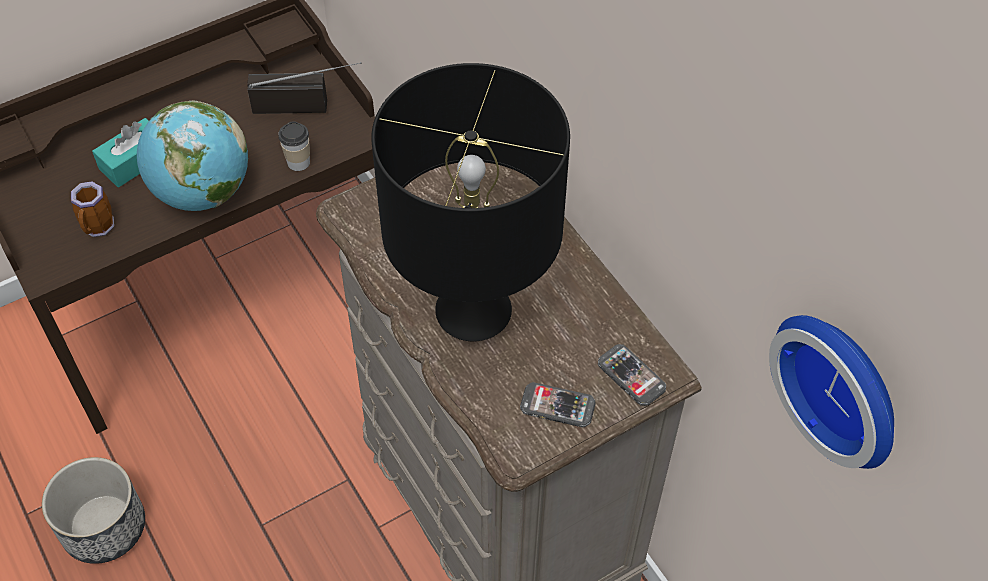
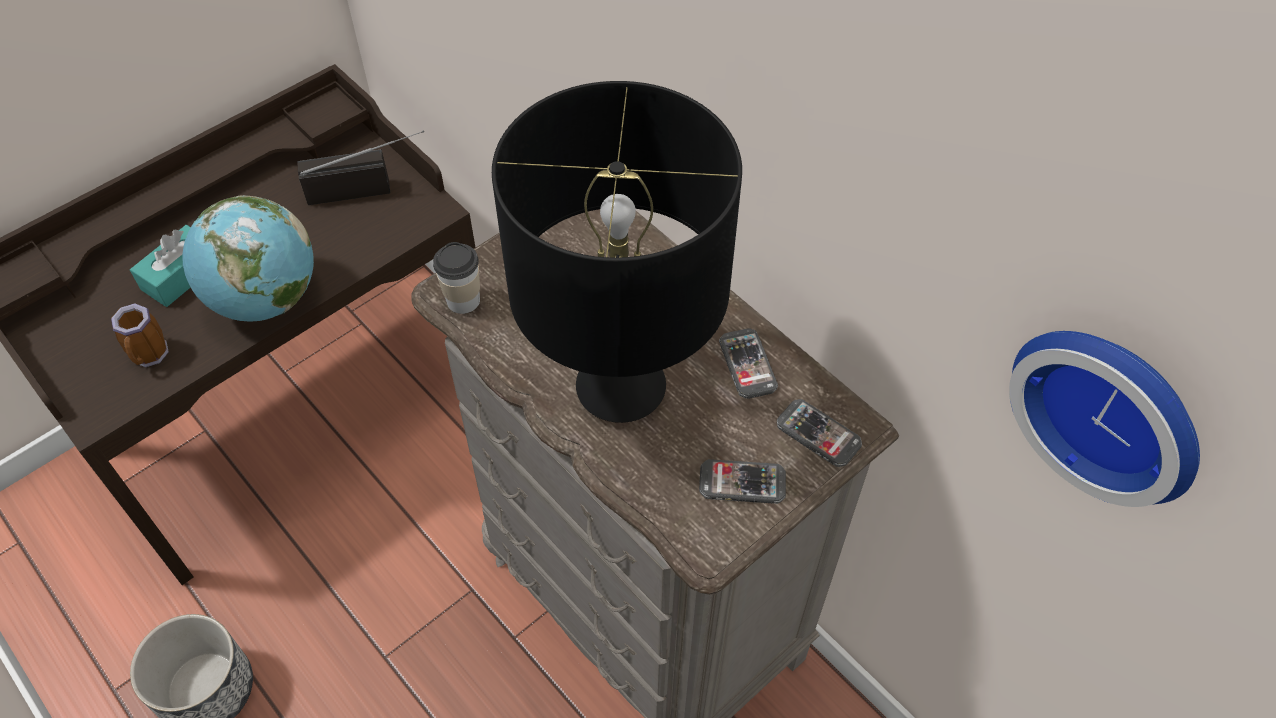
camera: 10 degrees left, 0 degrees up
cup [278,122,310,171] -> cup moved to [433,242,480,314]
none -> phone [719,328,778,399]

